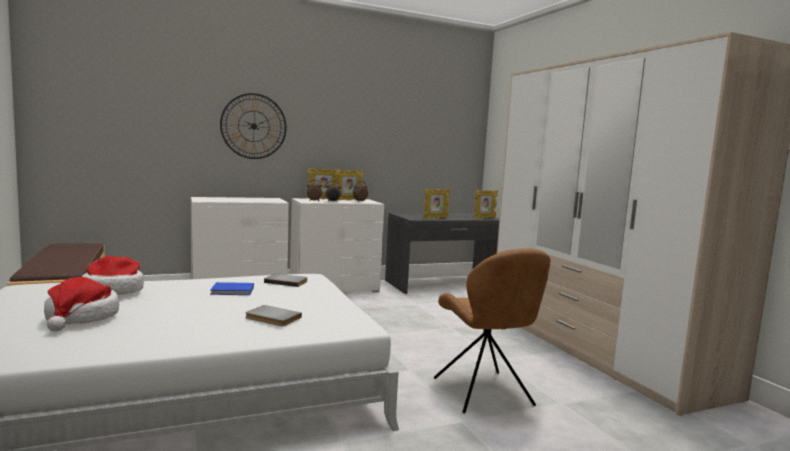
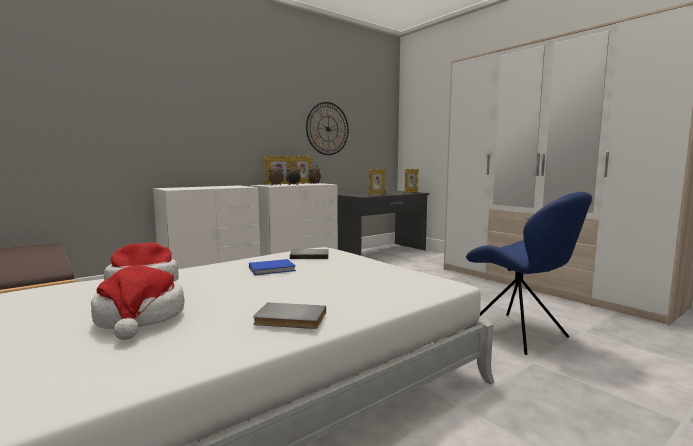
camera: 15 degrees left, 0 degrees up
wall clock [220,93,286,159] -> wall clock moved to [306,102,349,155]
grey book [245,305,302,326] -> grey book moved to [253,303,326,329]
brown chair [434,248,550,413] -> blue chair [466,192,592,355]

